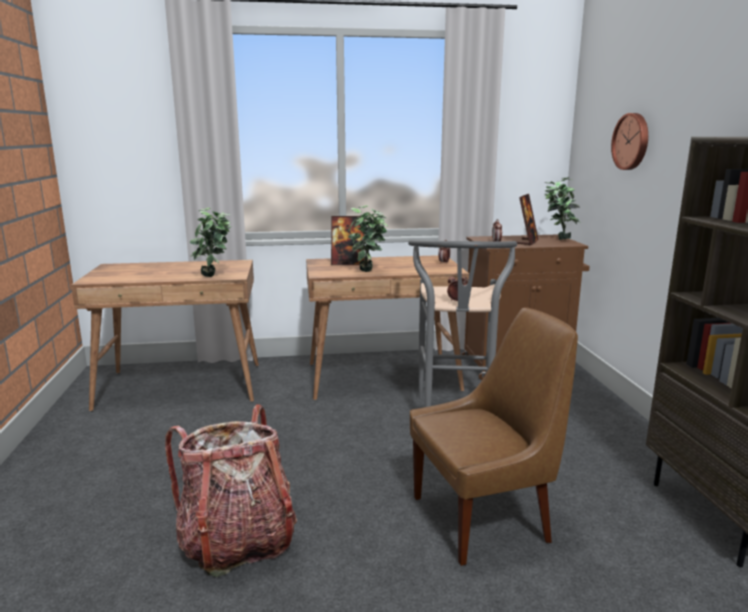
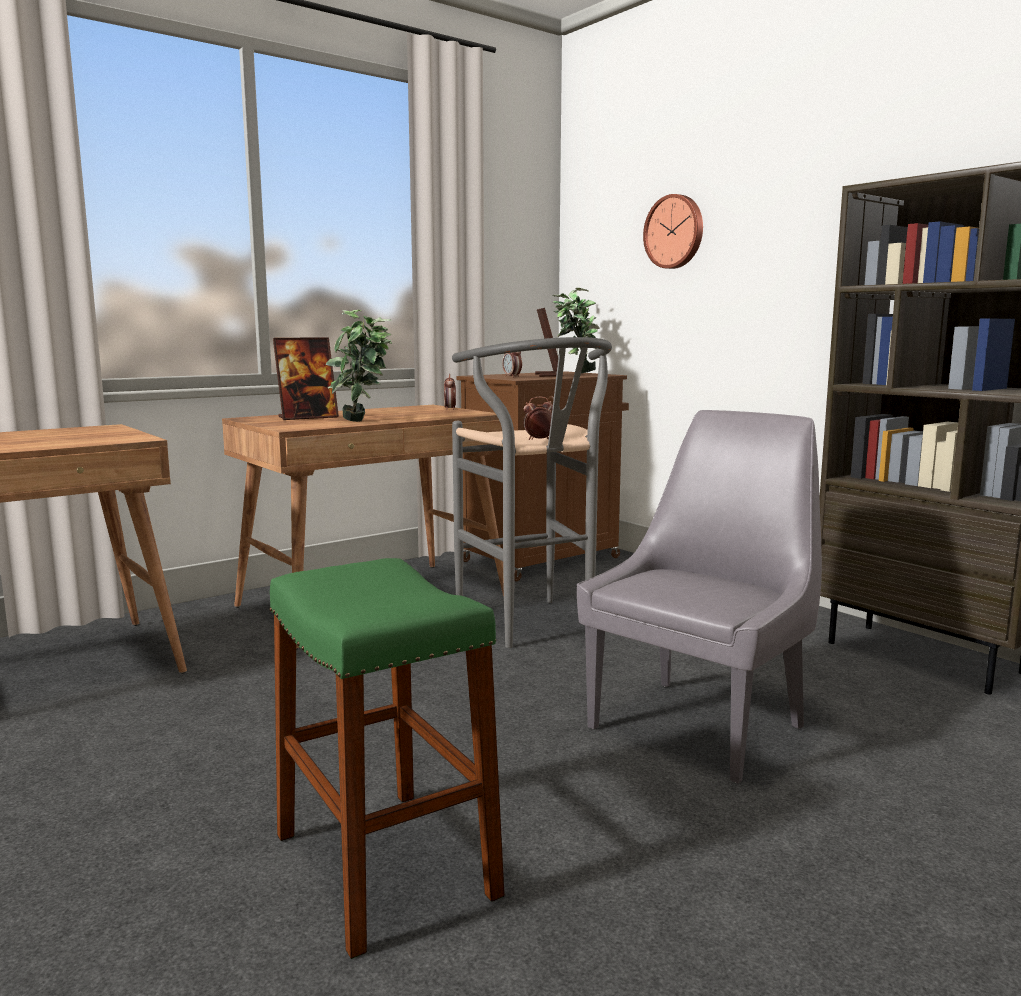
camera: 30 degrees left, 5 degrees down
backpack [165,404,297,577] -> green stool [269,558,505,959]
potted plant [189,208,231,277] -> none
brown chair [410,307,578,566] -> grey chair [577,410,822,783]

